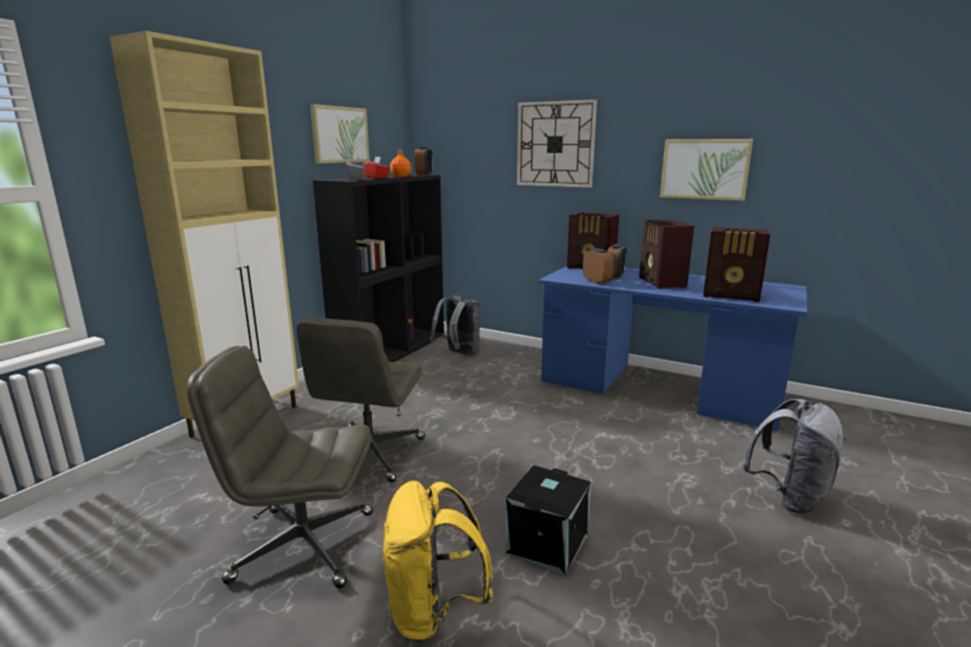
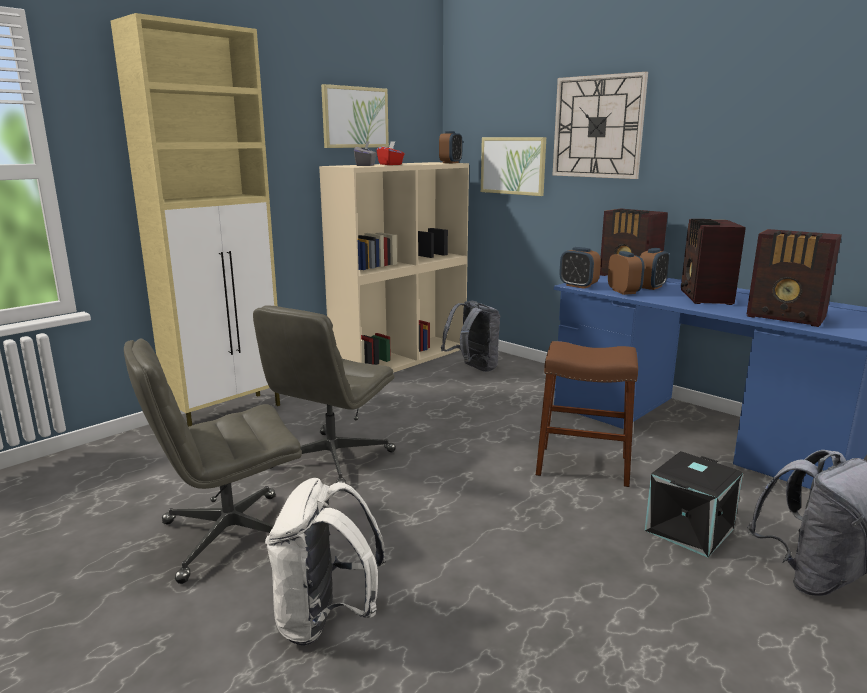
camera: 15 degrees right, 0 degrees up
grey office chair [187,346,373,588] -> grey office chair turned 45 degrees counterclockwise [124,338,302,584]
black bookcase [313,174,444,362] -> beige bookcase [319,162,469,373]
yellow backpack [383,481,493,642] -> white backpack [265,478,386,646]
orange bottle [390,149,411,177] -> none
black storage box [505,465,591,575] -> black storage box moved to [644,451,743,557]
picture [660,139,753,201] -> picture moved to [481,137,546,196]
none -> brown stool [536,341,638,487]
none -> alarm clock [559,247,601,289]

